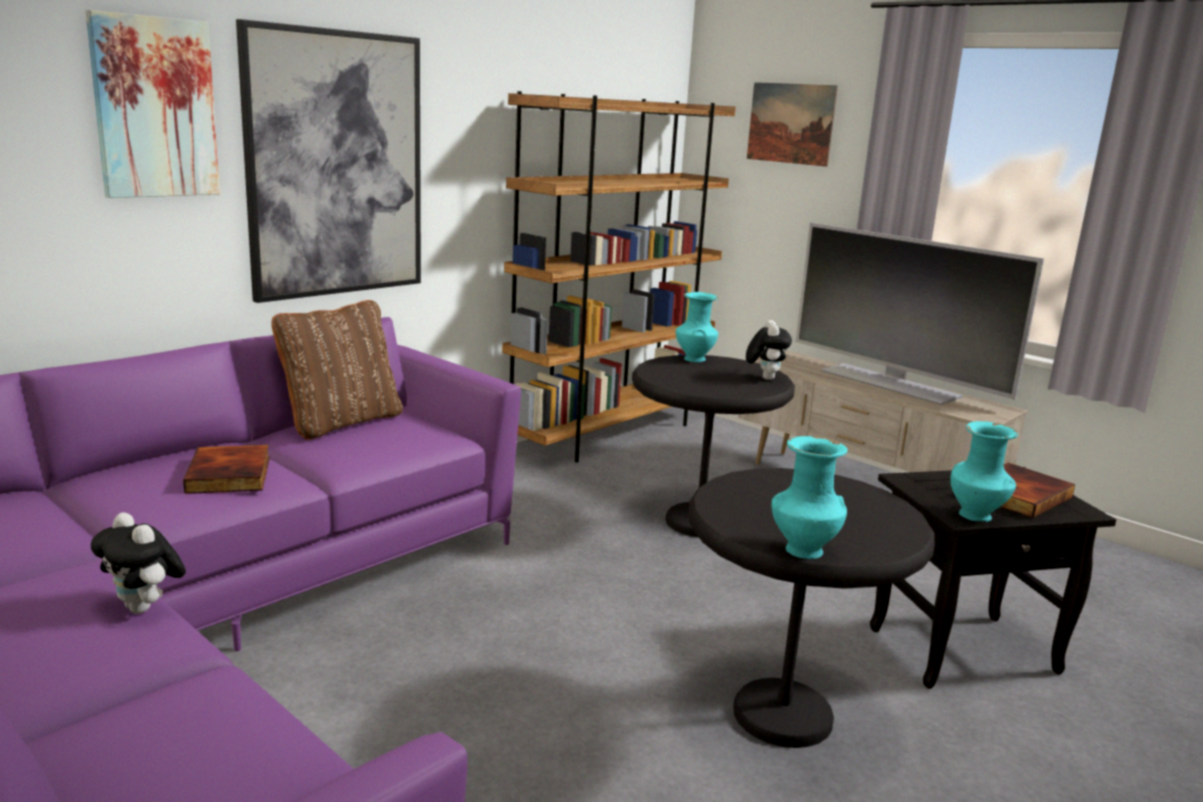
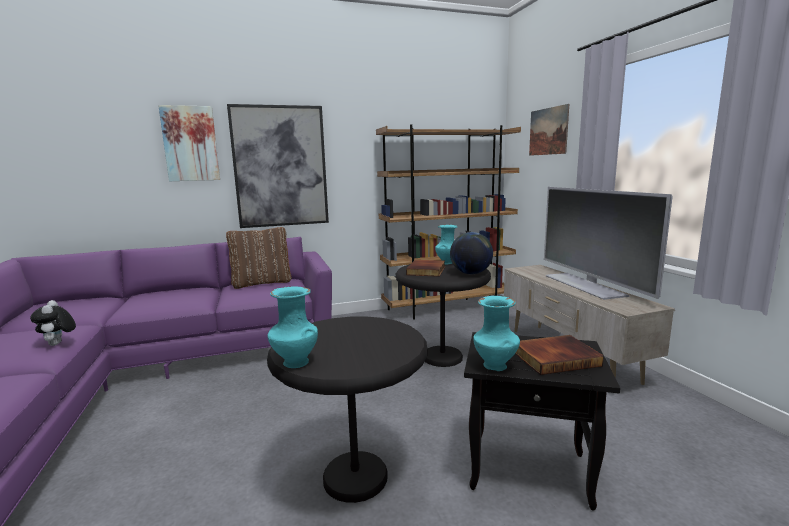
camera: 30 degrees right, 5 degrees down
book [183,445,270,494] -> book moved to [406,260,445,277]
plush toy [746,320,792,380] -> globe [450,232,493,274]

